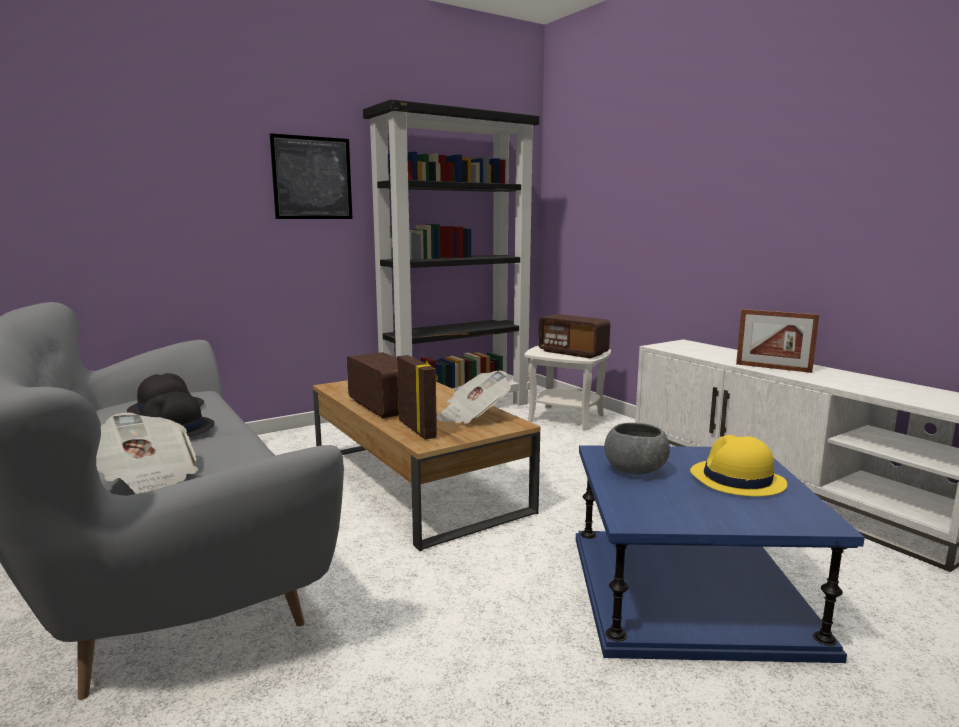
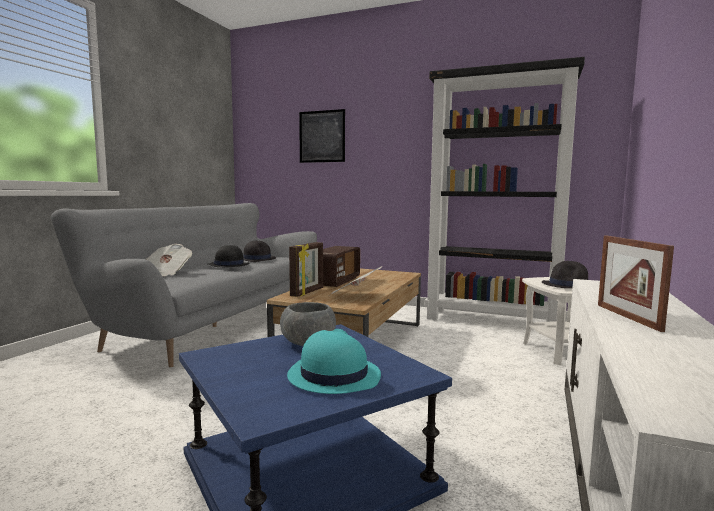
camera: 55 degrees right, 5 degrees down
picture [270,133,353,219] -> picture moved to [299,109,345,163]
radio [538,314,610,358] -> black hat [542,261,588,288]
yellow hat [690,435,787,496] -> turquoise hat [287,329,381,394]

